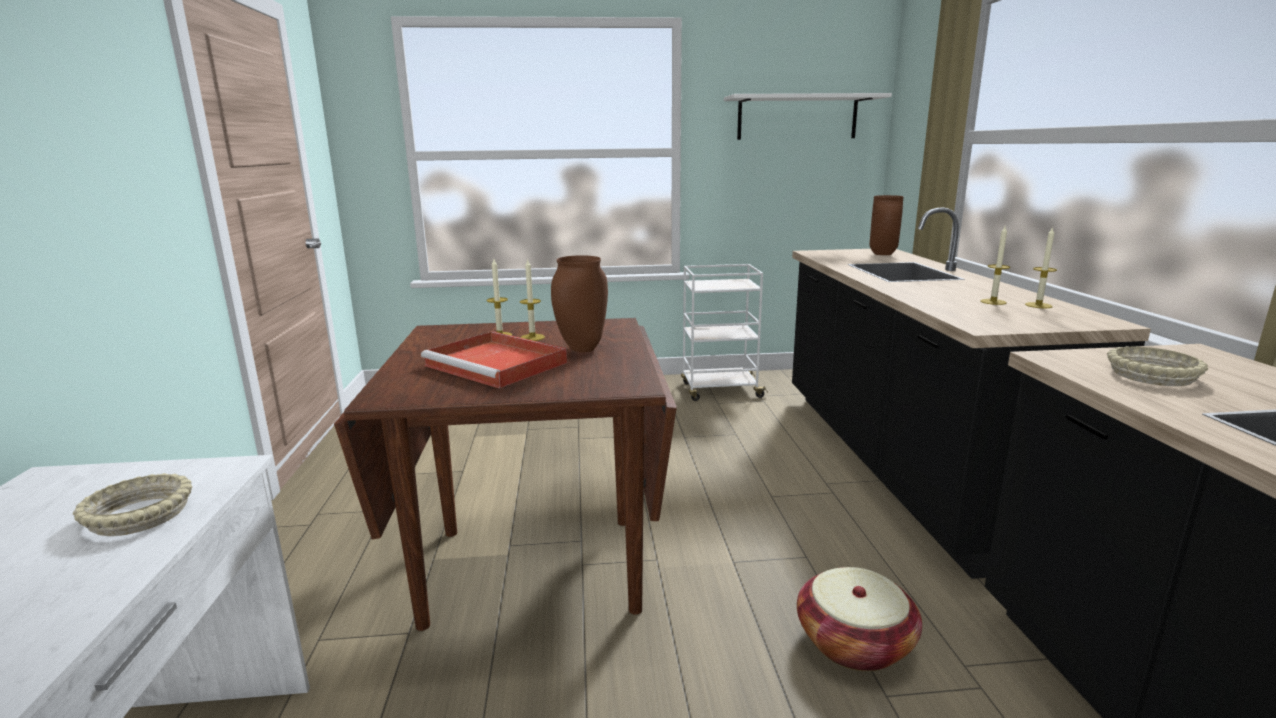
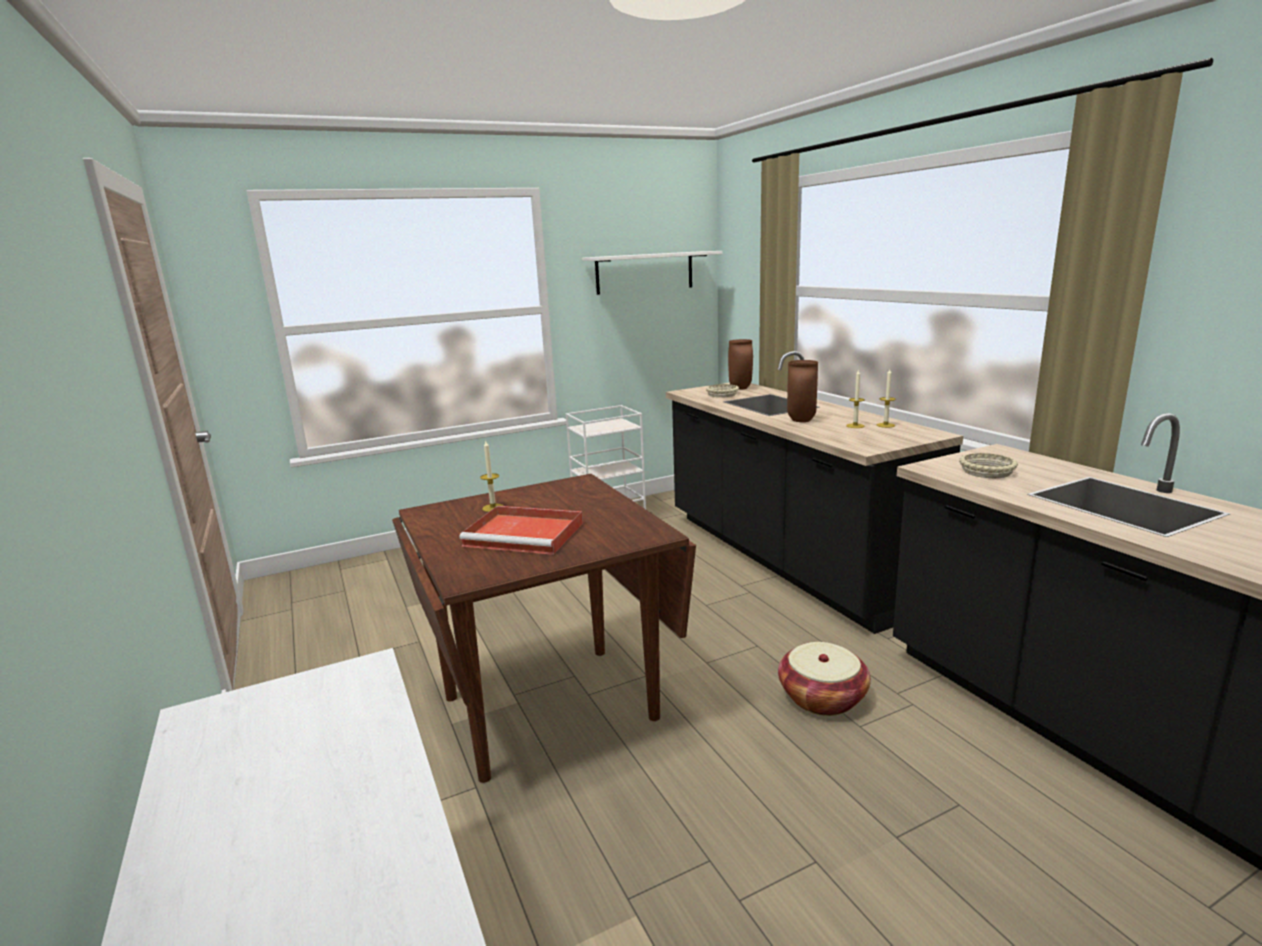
camera: 20 degrees left, 0 degrees up
beige bowl [73,473,192,536] -> beige bowl moved to [706,384,739,398]
candle [520,258,545,341] -> none
brown vase [551,255,608,352] -> brown vase moved to [787,360,818,422]

